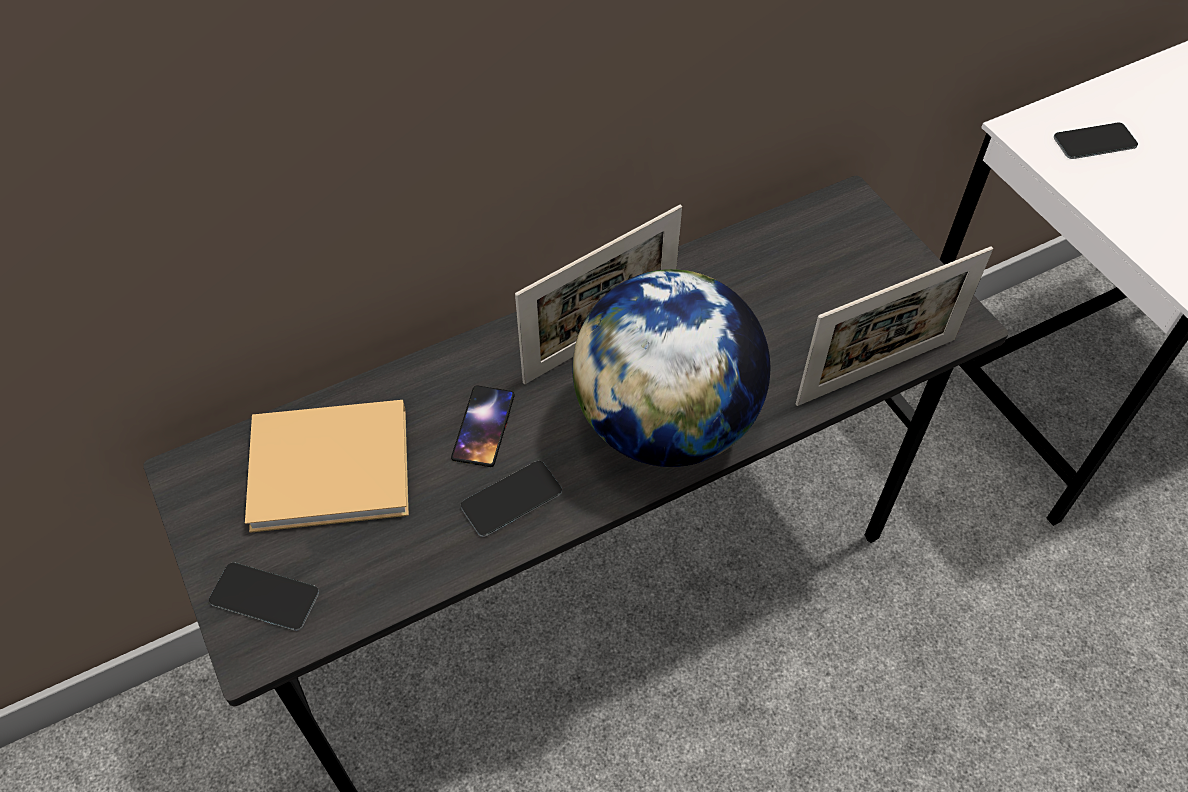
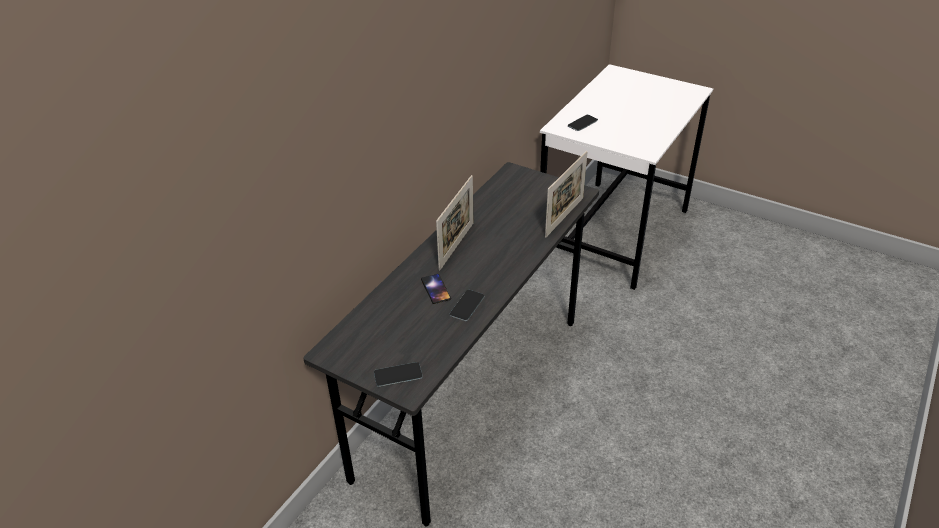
camera: 30 degrees left, 15 degrees down
beige book [245,400,409,533] -> none
globe [572,269,770,467] -> none

